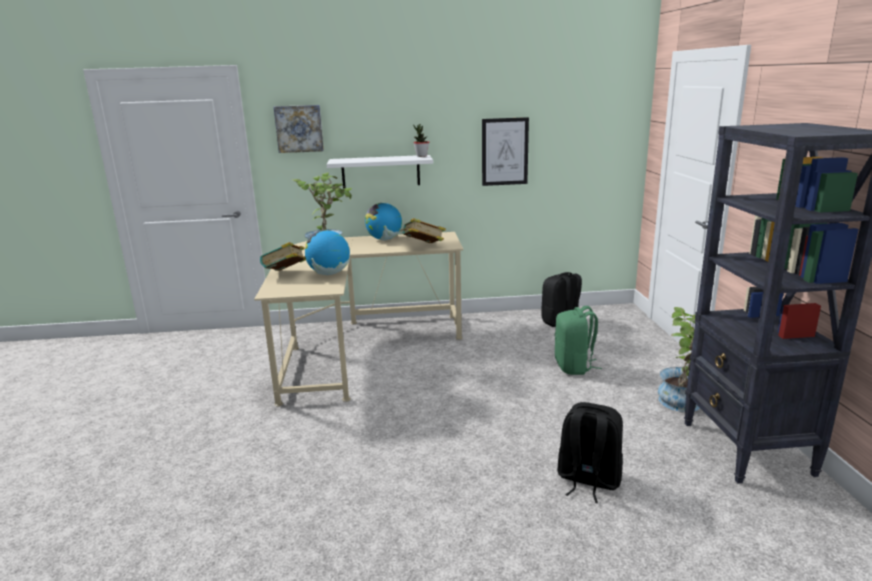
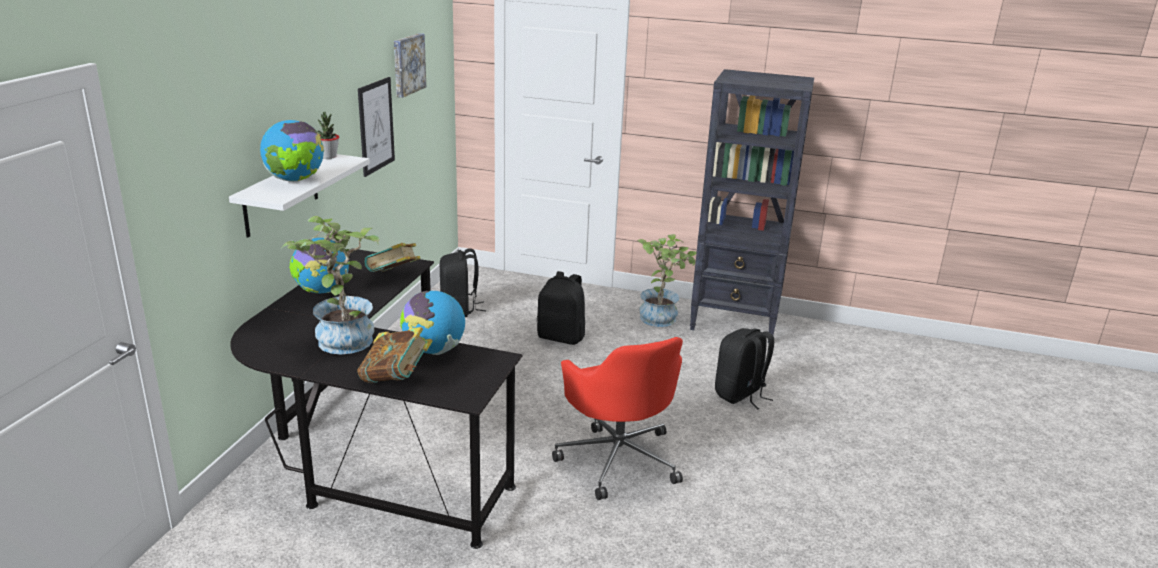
camera: 70 degrees left, 5 degrees up
beige desk [254,232,463,407] -> black desk [230,248,522,549]
picture [274,105,324,153] -> picture moved to [394,33,426,98]
green backpack [554,306,602,375] -> black backpack [537,271,585,345]
none -> globe [260,120,324,182]
none -> red office chair [552,337,683,500]

